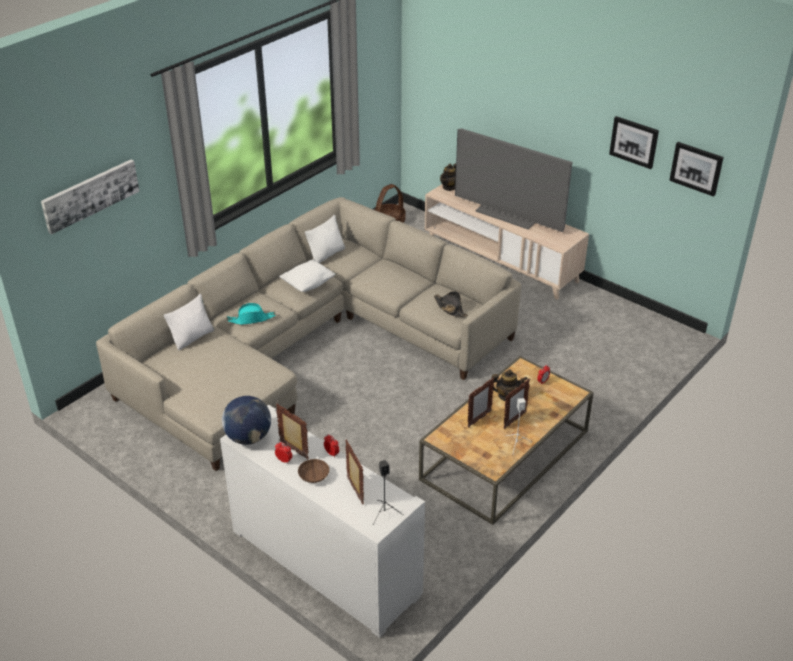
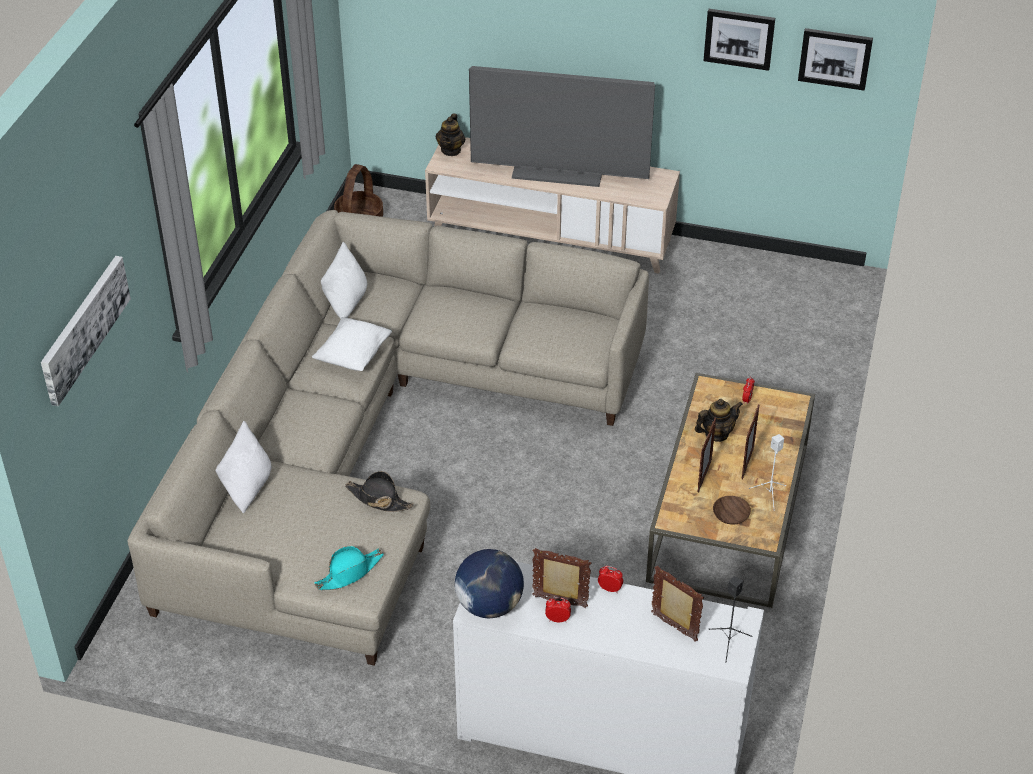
camera: 25 degrees left, 5 degrees up
turquoise hat [227,303,276,325] -> turquoise hat moved to [315,546,384,590]
brown bowl [298,459,329,483] -> brown bowl moved to [713,496,751,525]
black hat [434,291,468,317] -> black hat moved to [345,471,414,512]

